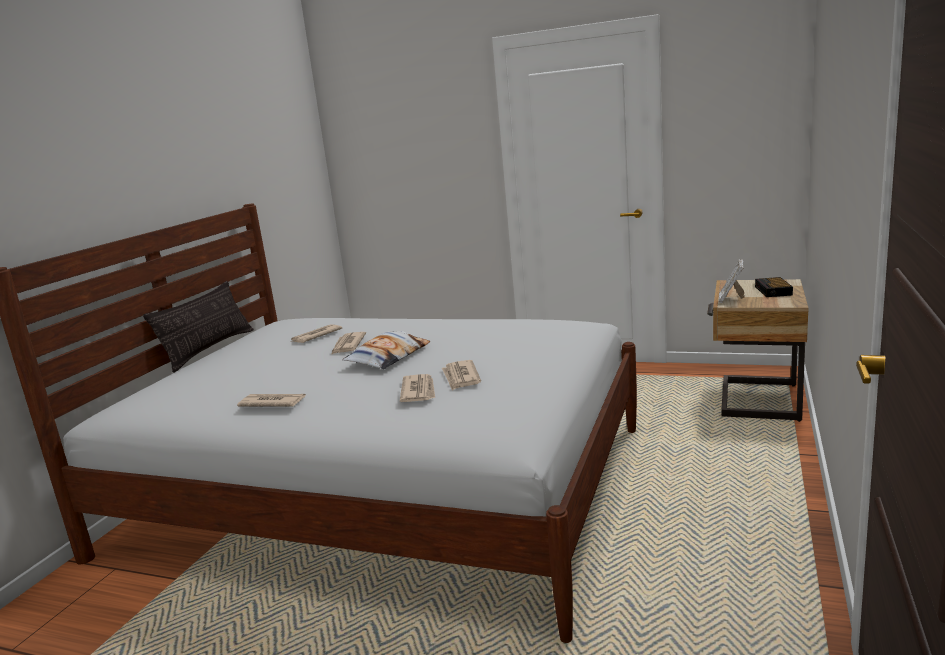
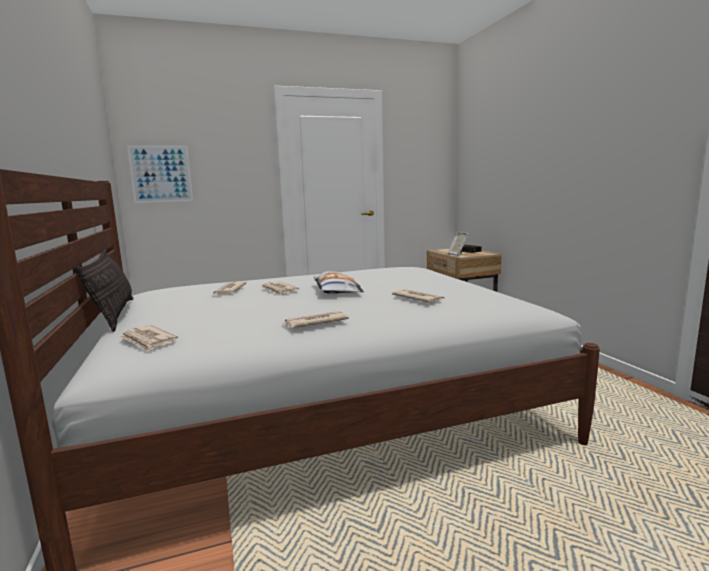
camera: 40 degrees left, 5 degrees down
newspaper [442,360,481,391] -> newspaper moved to [118,325,178,352]
none -> picture [127,145,193,203]

